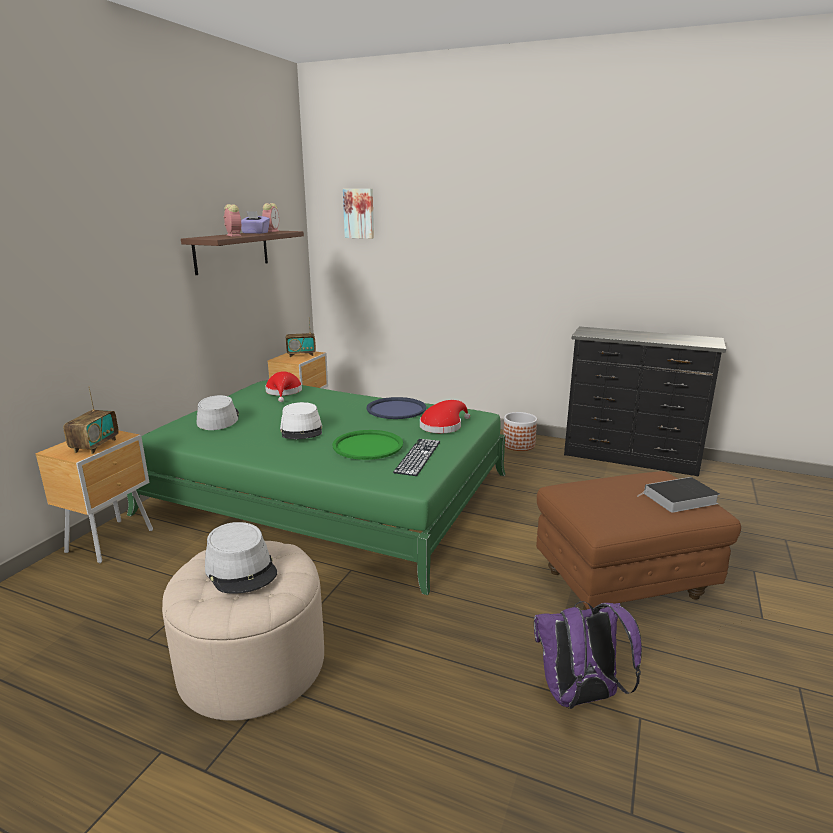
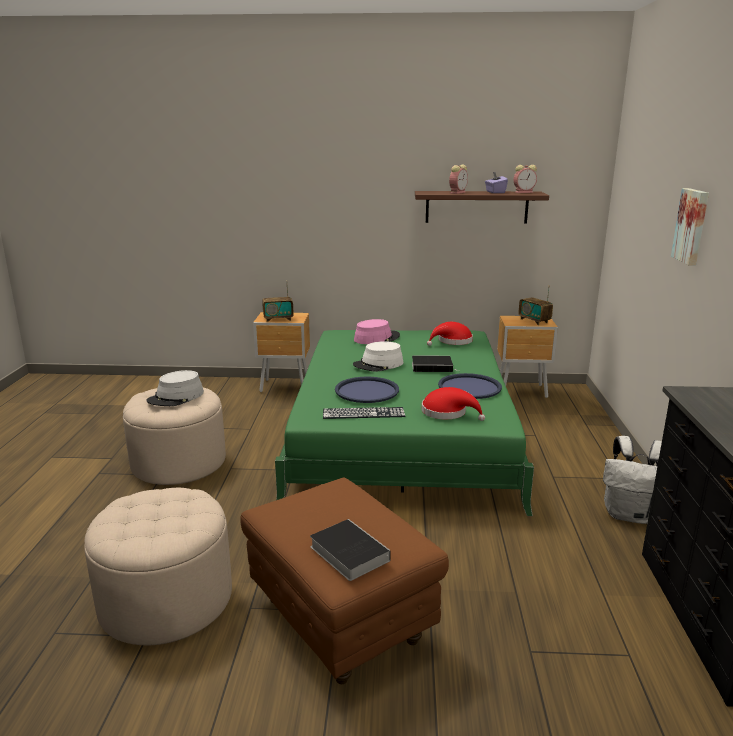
camera: 70 degrees right, 0 degrees up
grey hat [197,395,239,430] -> pink hat [354,319,400,344]
green tray [332,430,403,460] -> blue tray [335,377,399,403]
picture [343,189,374,239] -> picture moved to [671,188,709,266]
planter [503,412,537,451] -> white backpack [603,436,662,524]
purple backpack [534,601,642,709] -> beige ottoman [84,488,232,645]
none -> book [412,355,458,372]

